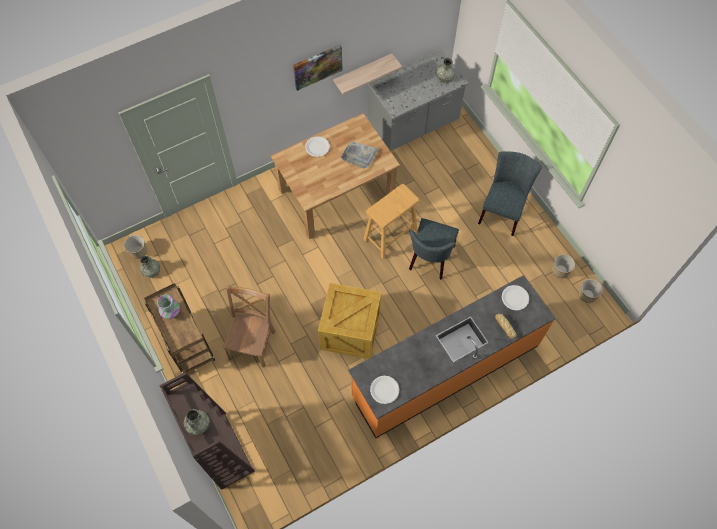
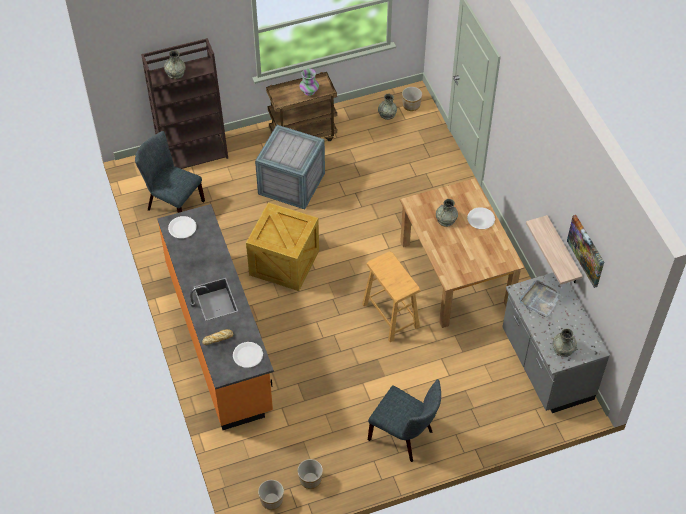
camera: 100 degrees right, 10 degrees down
brown chair [223,285,276,368] -> crate [255,125,325,209]
picture [293,45,343,91] -> picture moved to [567,215,604,288]
grey tray [341,142,379,168] -> grey tray moved to [520,280,561,318]
grey chair [409,218,459,280] -> grey chair moved to [135,131,205,213]
none -> grey vase [436,199,458,227]

